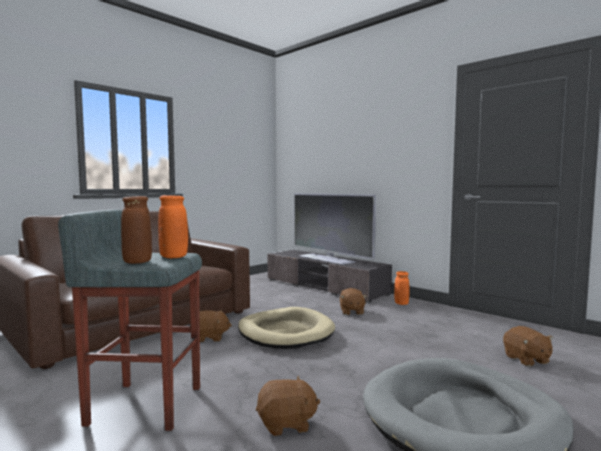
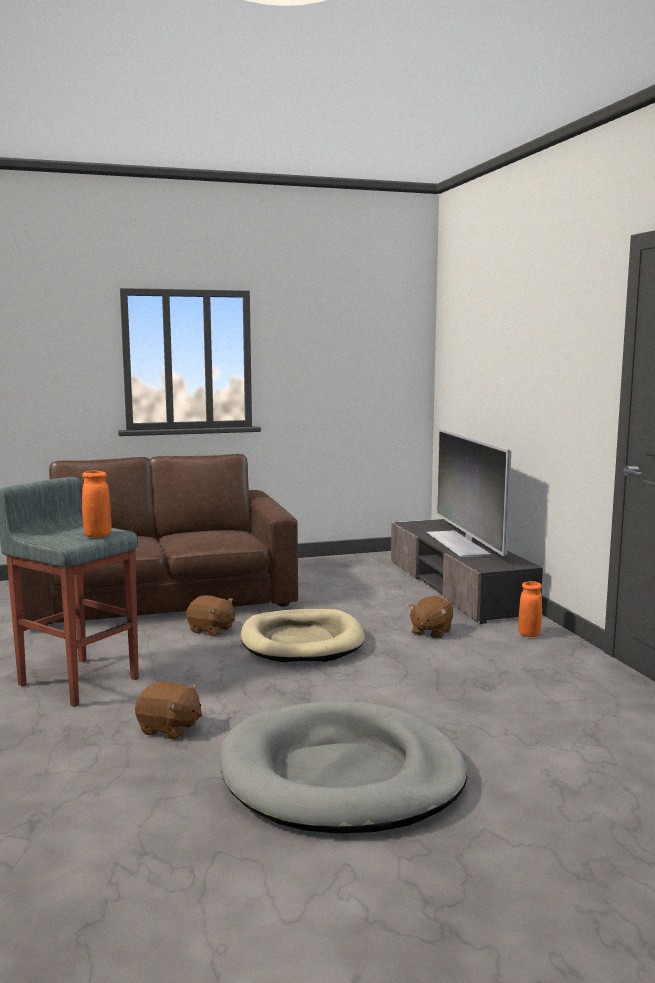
camera: 30 degrees right, 5 degrees up
brown vase [121,196,152,264] -> none
brown plush toy [503,326,553,367] -> none

